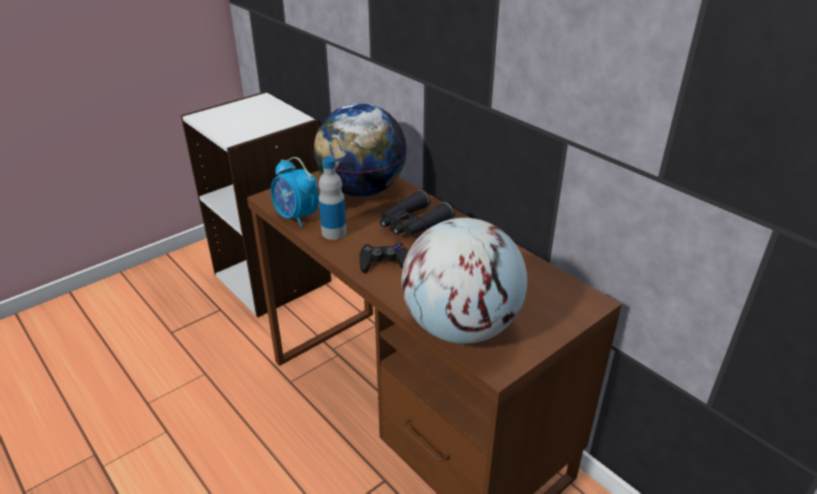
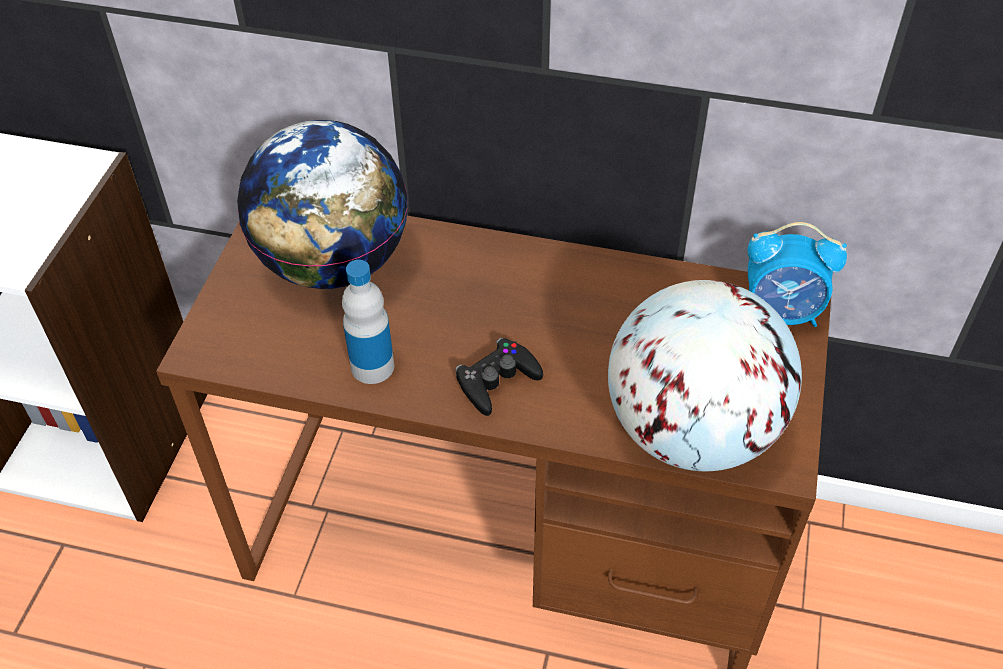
camera: 35 degrees left, 15 degrees up
alarm clock [271,157,319,227] -> alarm clock moved to [747,222,847,327]
black binoculars [380,190,455,236] -> none

